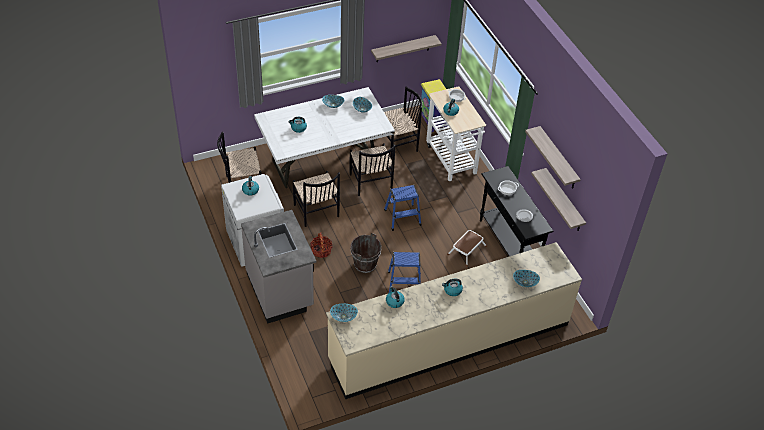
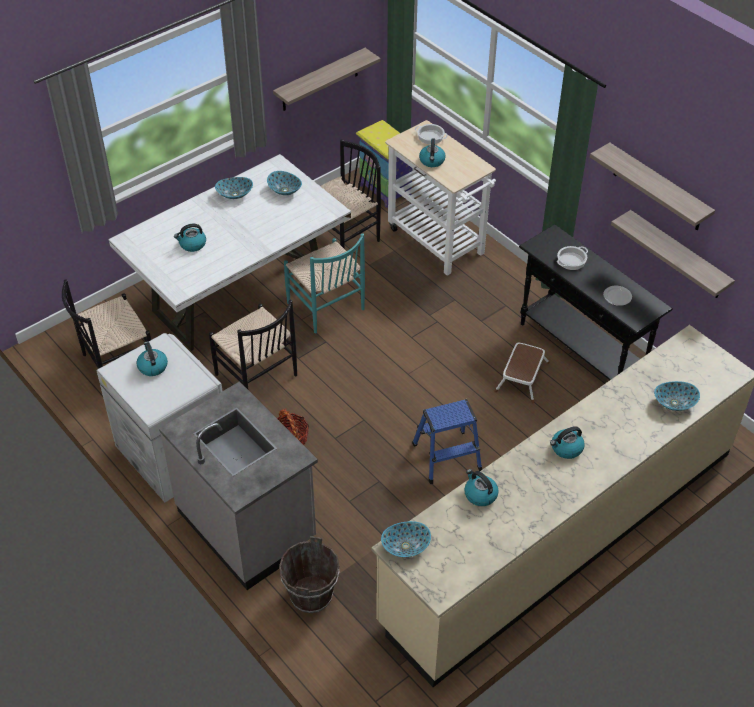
camera: 15 degrees left, 0 degrees up
black chair [350,143,395,196] -> turquoise chair [284,233,365,333]
brown bucket [350,233,382,273] -> brown bucket moved to [279,536,340,613]
blue step ladder [384,185,422,231] -> none

